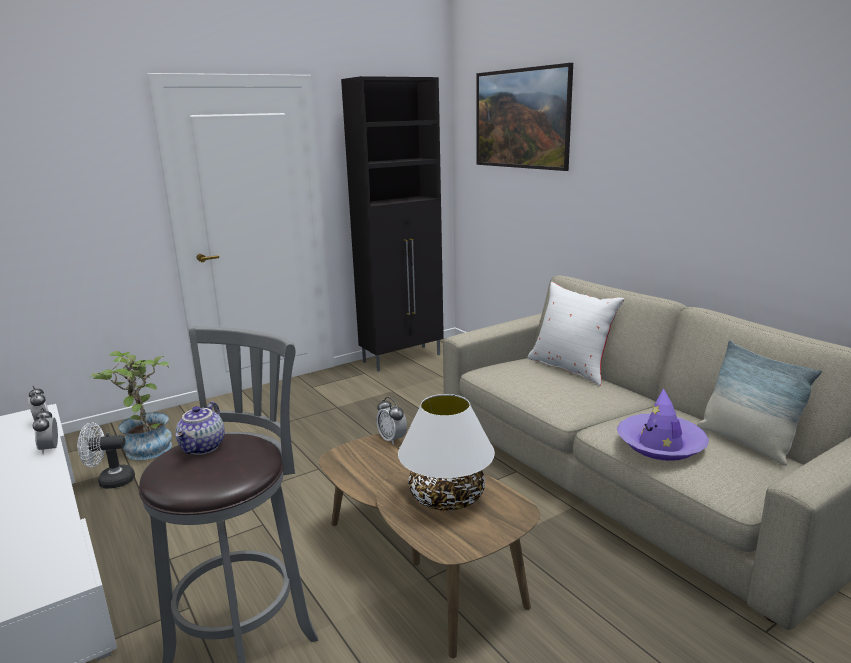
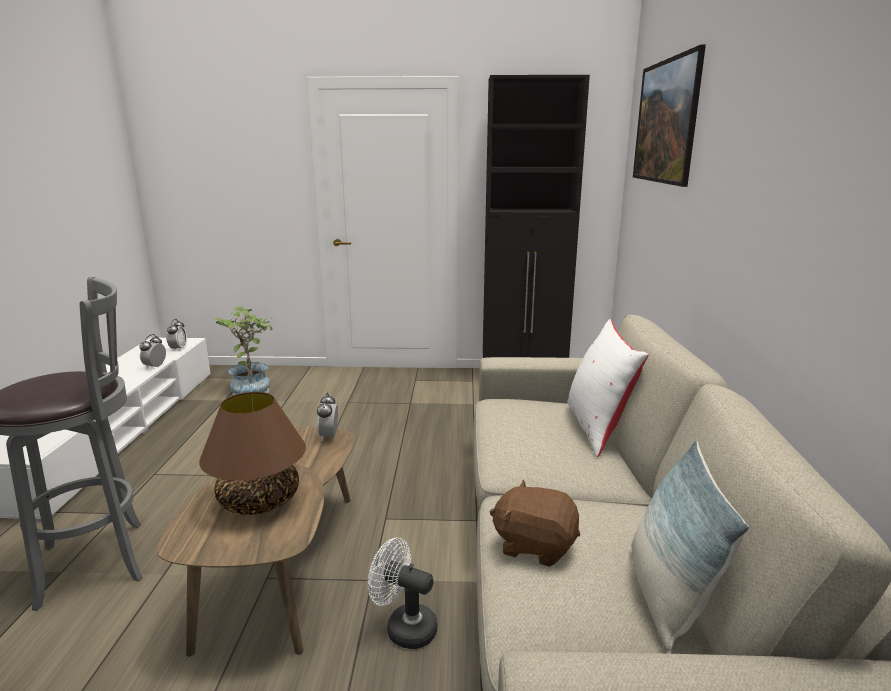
camera: 35 degrees right, 0 degrees up
white fan [77,422,135,489] -> white fan moved to [368,538,437,649]
teapot [176,401,225,455] -> none
white table lamp [398,394,495,511] -> brown table lamp [199,392,306,515]
purple hat [617,388,709,461] -> brown plush toy [490,480,580,567]

